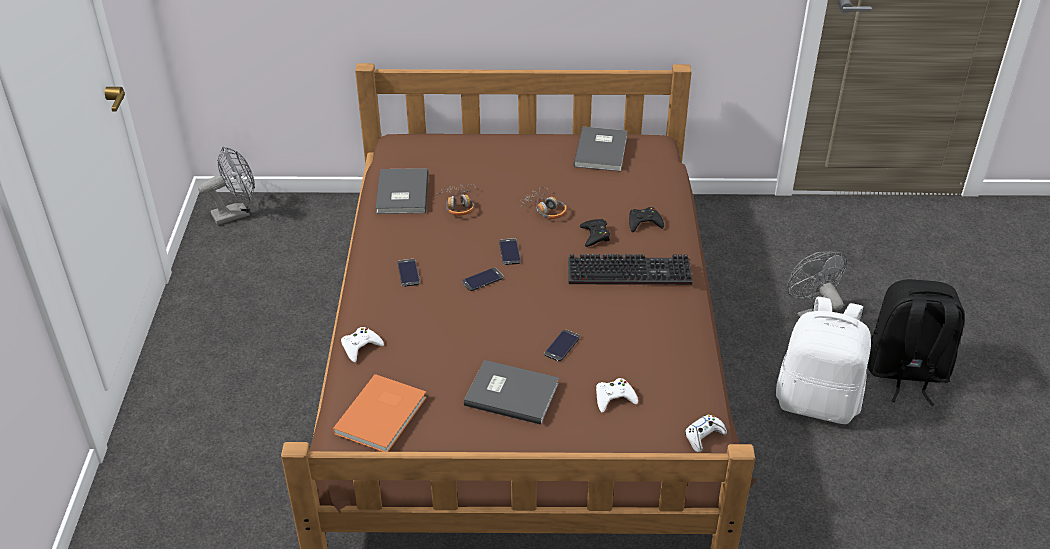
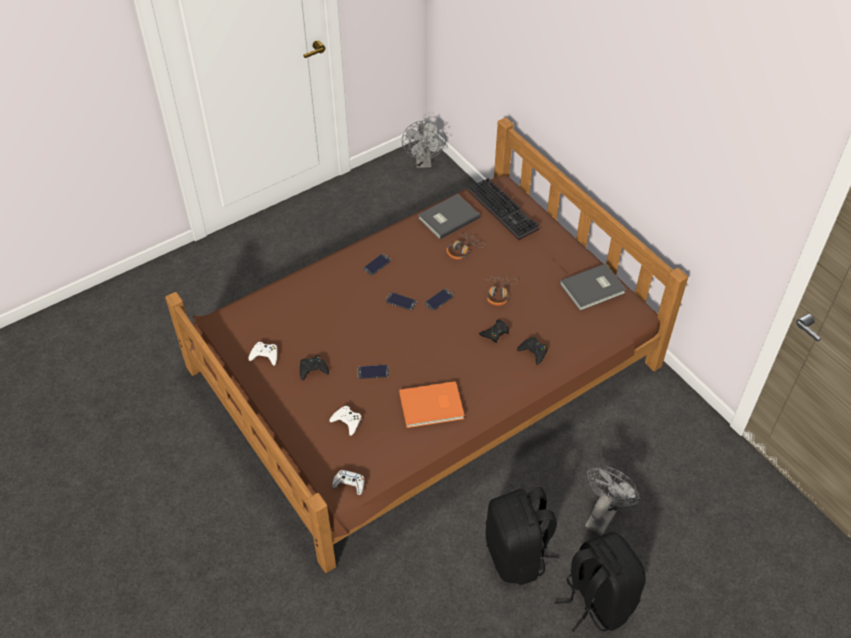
camera: 55 degrees right, 10 degrees up
grey fan [198,146,255,225] -> grey fan turned 60 degrees clockwise [402,120,446,168]
orange book [333,374,427,452] -> orange book moved to [399,381,465,428]
white game controller [341,327,384,363] -> white game controller moved to [249,342,277,366]
grey book [464,360,559,425] -> black game controller [300,355,329,380]
keyboard [568,254,692,285] -> keyboard moved to [468,178,540,240]
white backpack [776,297,871,424] -> black backpack [486,487,559,585]

